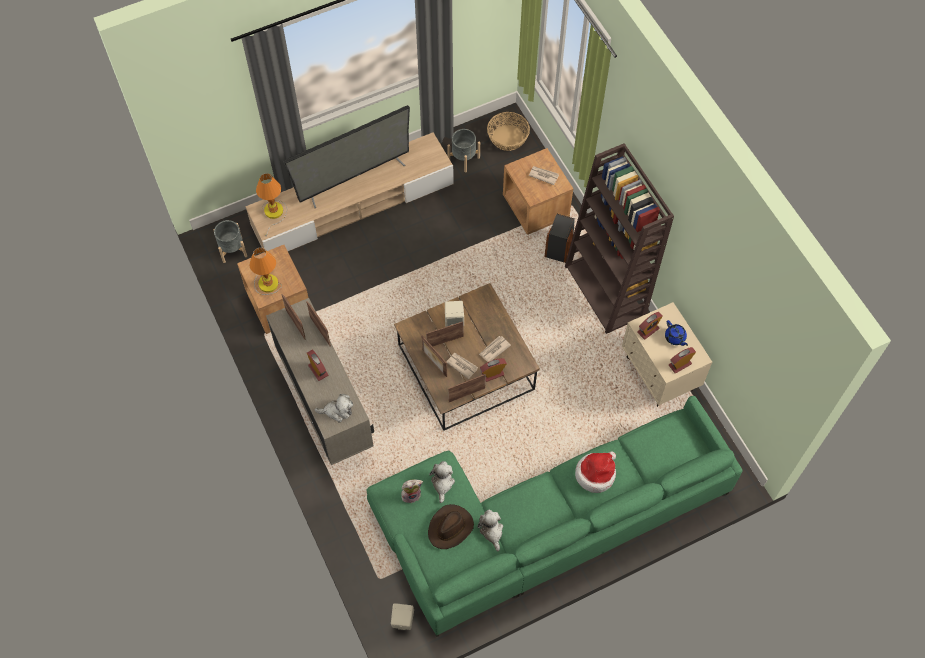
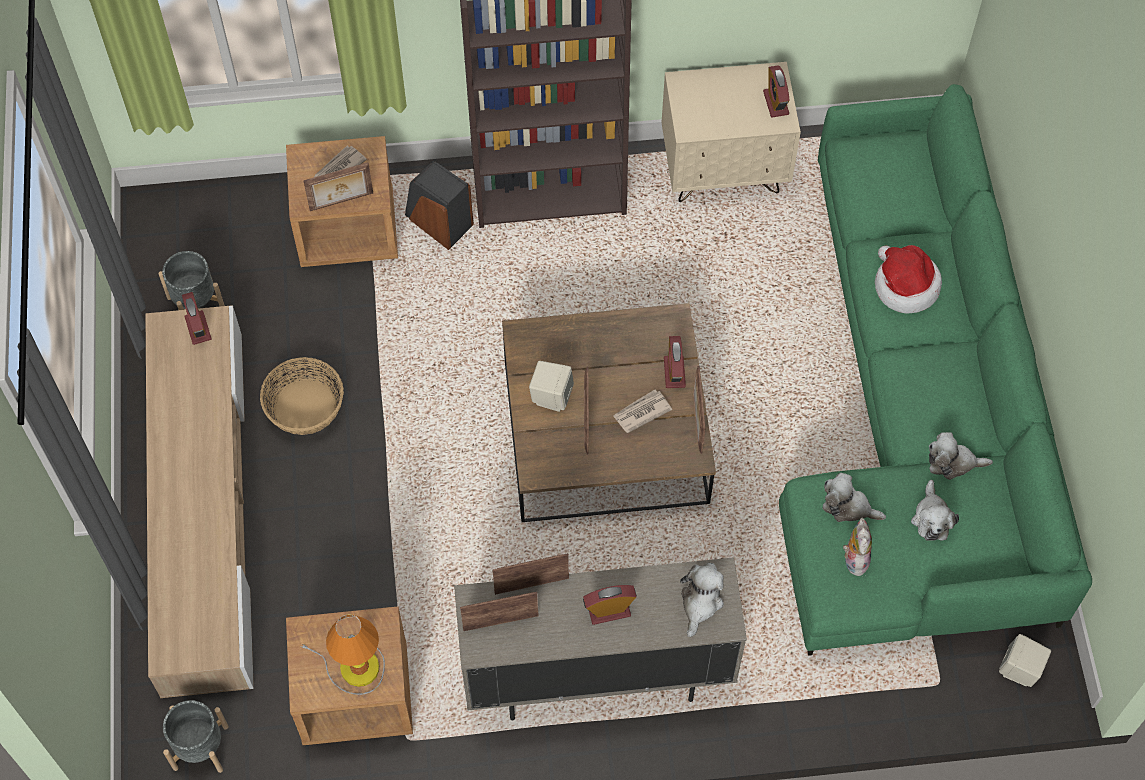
camera: 70 degrees left, 0 degrees up
table lamp [256,173,287,237] -> none
television [283,105,410,208] -> none
picture frame [422,336,447,377] -> picture frame moved to [303,162,373,211]
brown hat [428,504,474,549] -> plush toy [911,480,959,541]
newspaper [479,336,511,362] -> none
basket [487,112,530,151] -> basket moved to [260,357,344,435]
alarm clock [637,312,663,340] -> alarm clock moved to [182,292,212,345]
blue teapot [665,320,688,346] -> none

